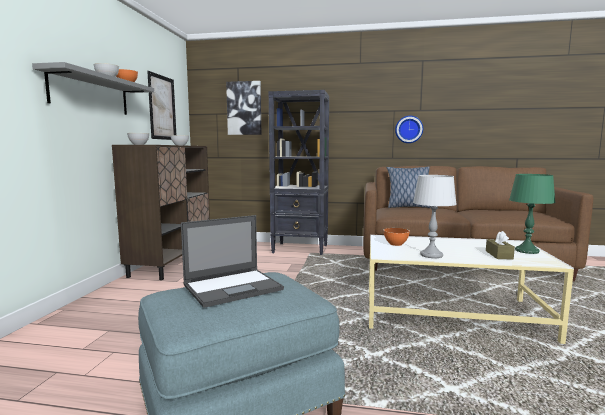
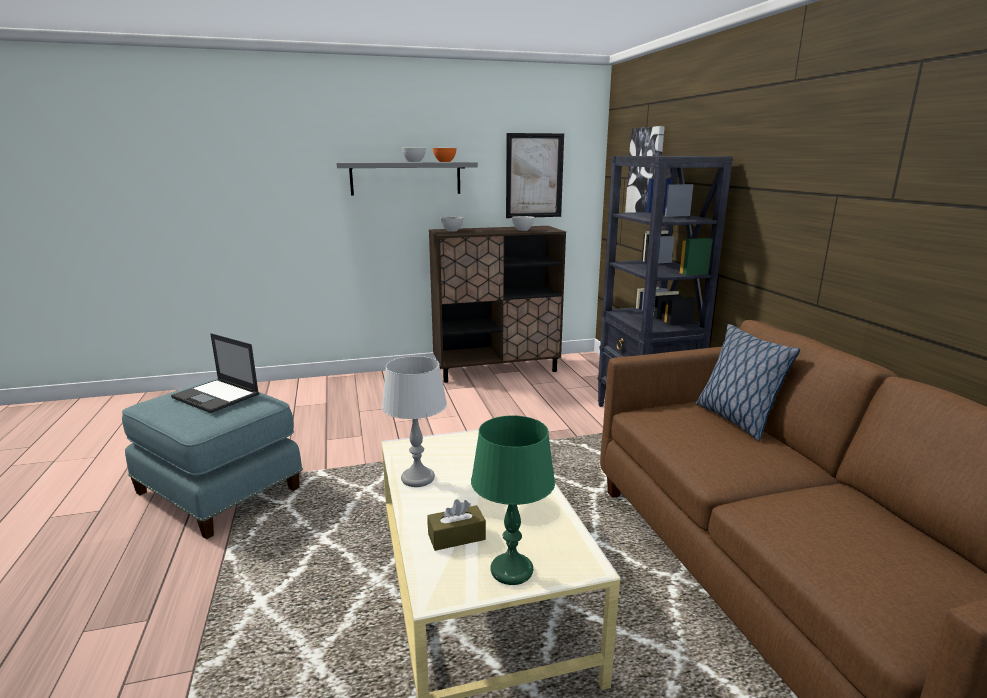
camera: 65 degrees right, 10 degrees up
orange bowl [383,228,410,246] -> none
wall clock [395,116,423,143] -> none

